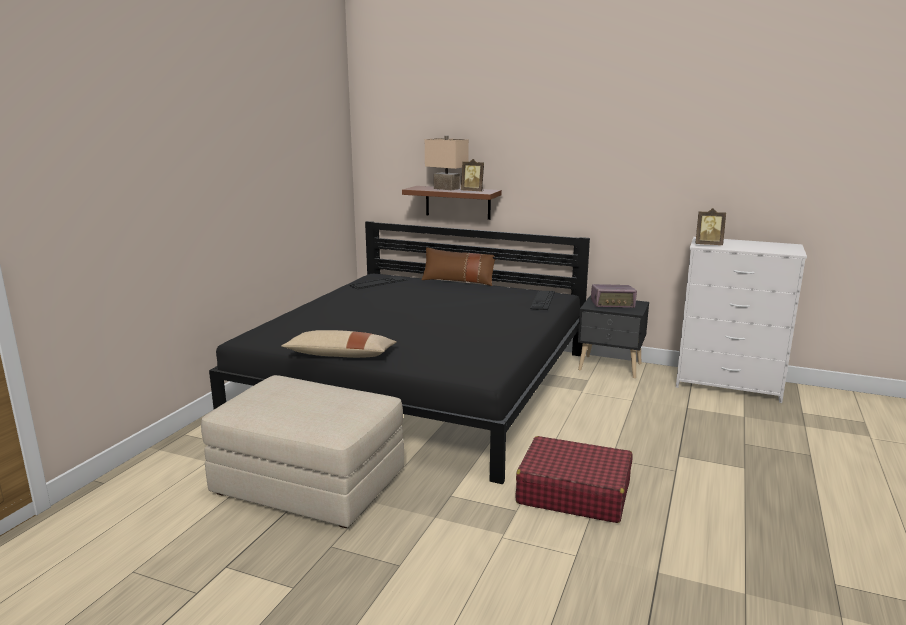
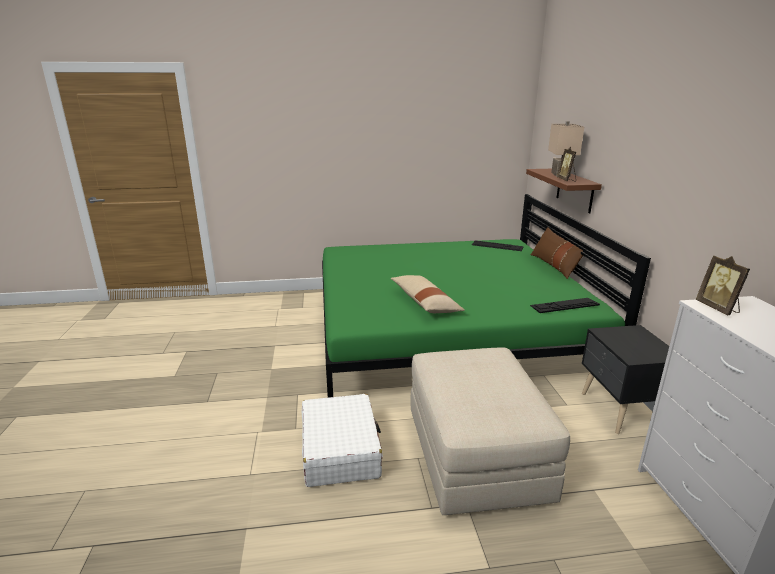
camera: 60 degrees right, 5 degrees up
beige ottoman [201,375,404,528] -> beige ottoman moved to [410,347,570,515]
black bed [209,221,590,484] -> green bed [322,194,651,398]
beige pillow [281,330,397,358] -> beige pillow moved to [391,275,465,313]
red suitcase [516,436,632,523] -> white suitcase [302,394,383,487]
radio [591,284,637,308] -> none

